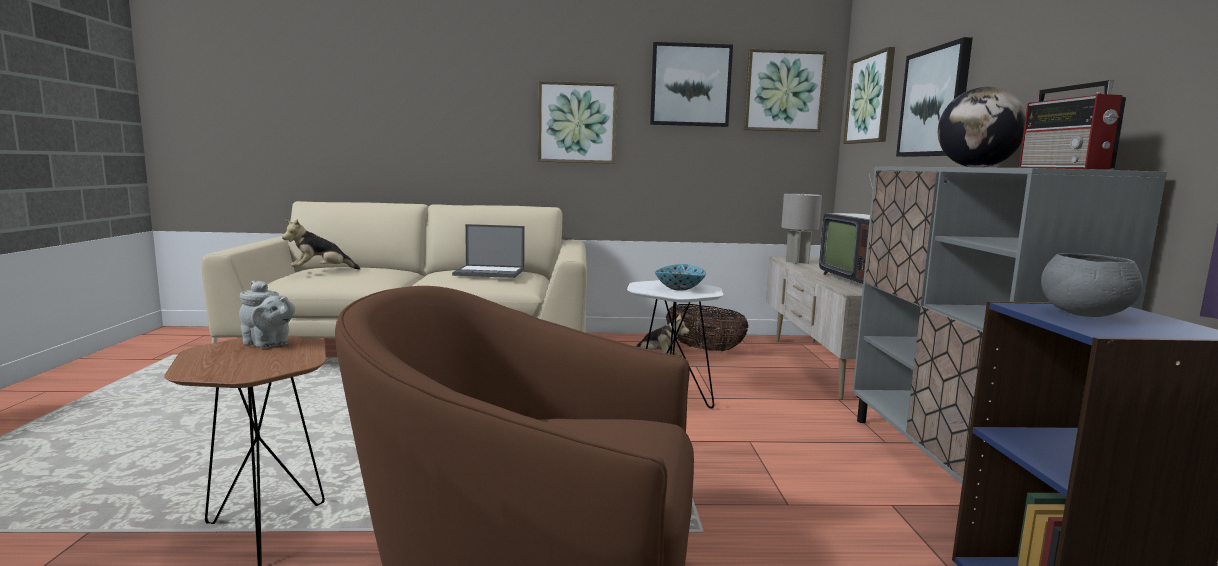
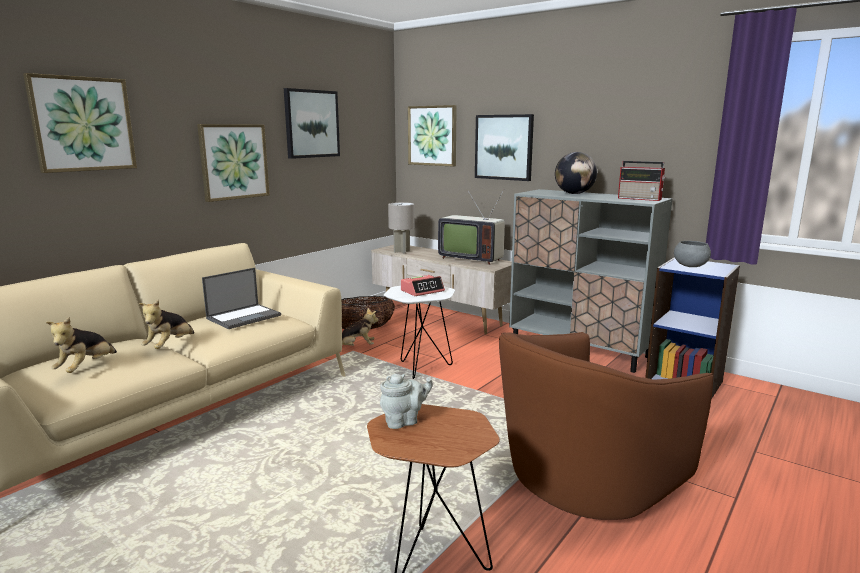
camera: 50 degrees left, 5 degrees up
bowl [655,264,706,291] -> alarm clock [401,275,445,296]
picture [743,49,827,132] -> picture moved to [23,73,137,173]
none -> plush toy [139,299,194,349]

